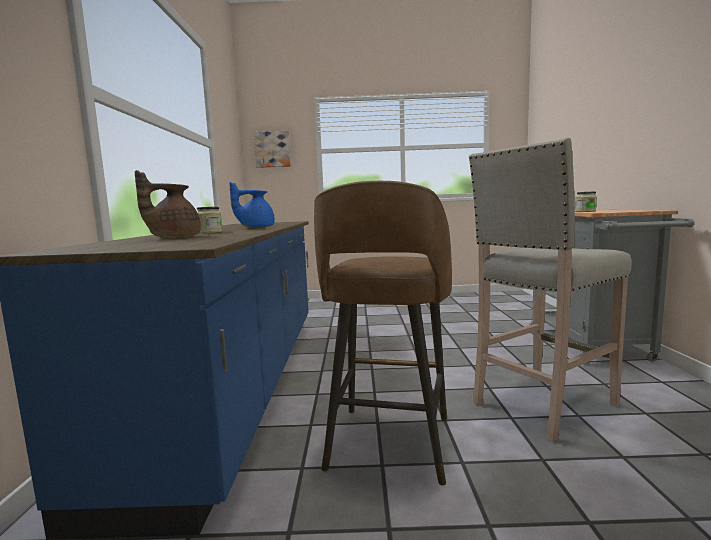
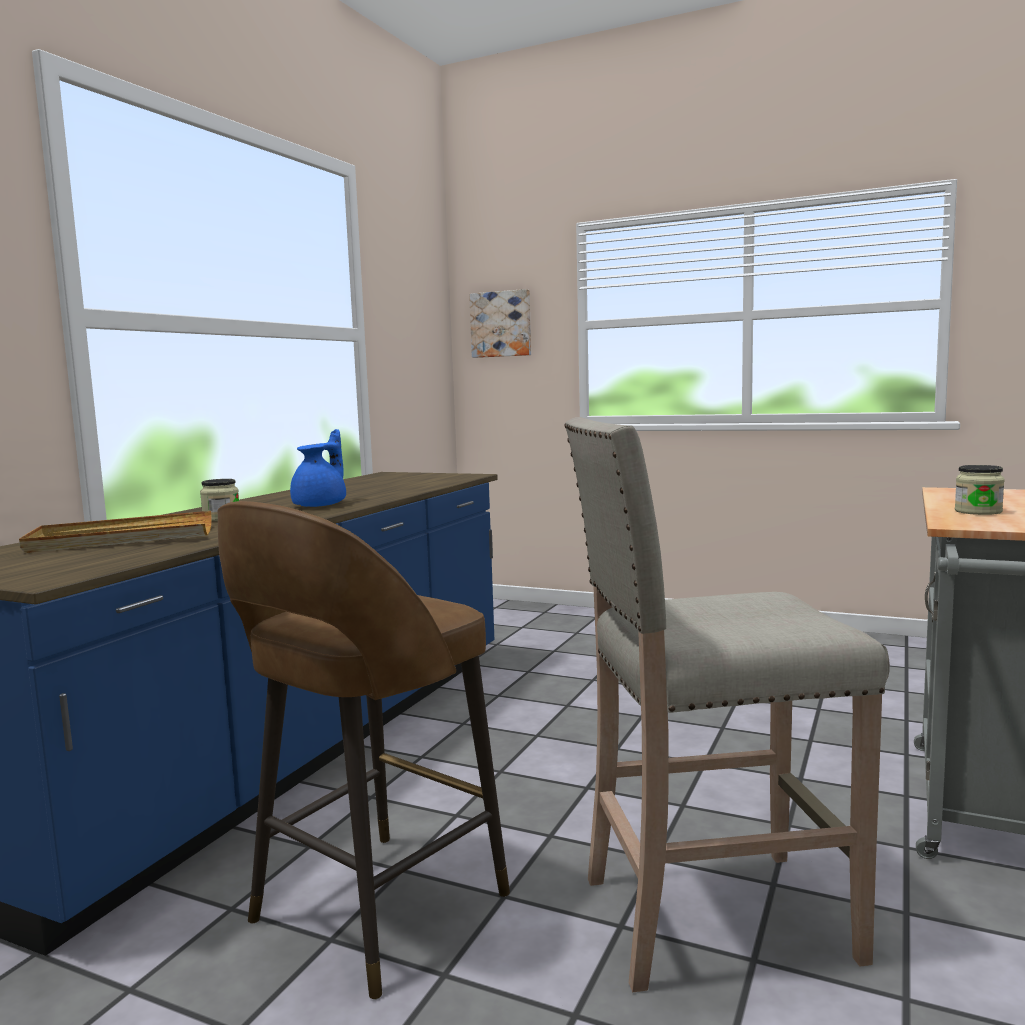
camera: 25 degrees right, 0 degrees up
brown teapot [135,170,201,238] -> beige tray [19,511,212,553]
blue teapot [229,182,275,228] -> blue teapot turned 120 degrees clockwise [290,429,346,507]

